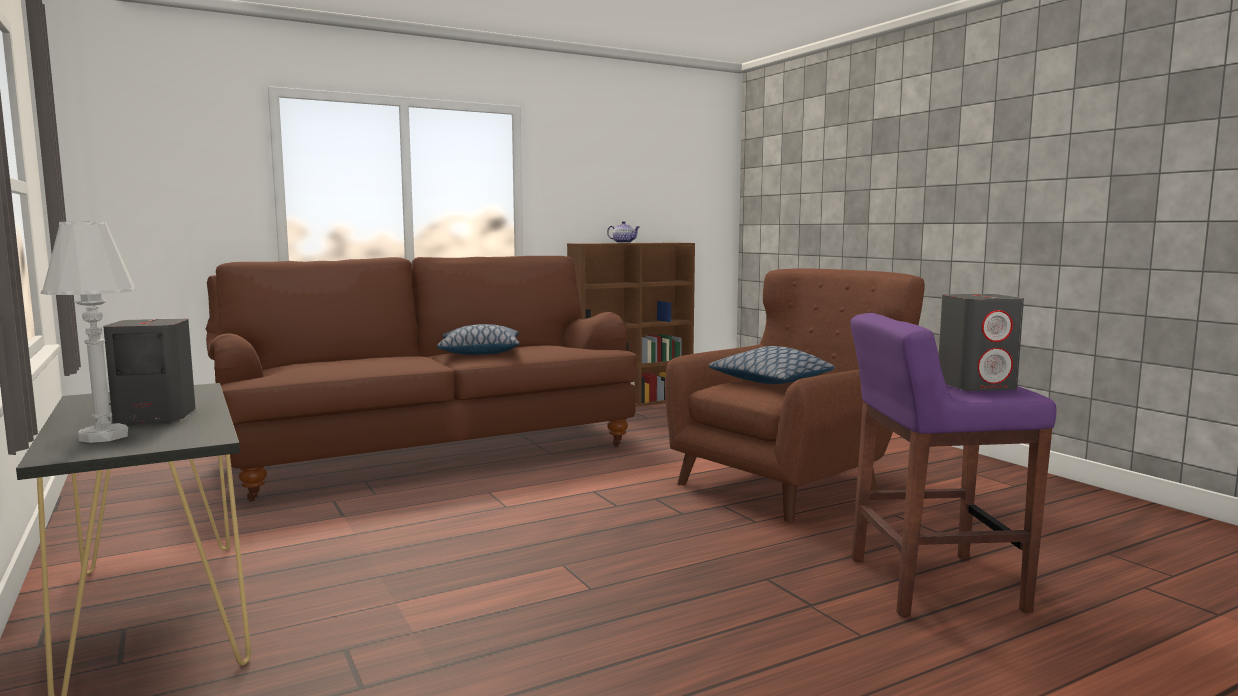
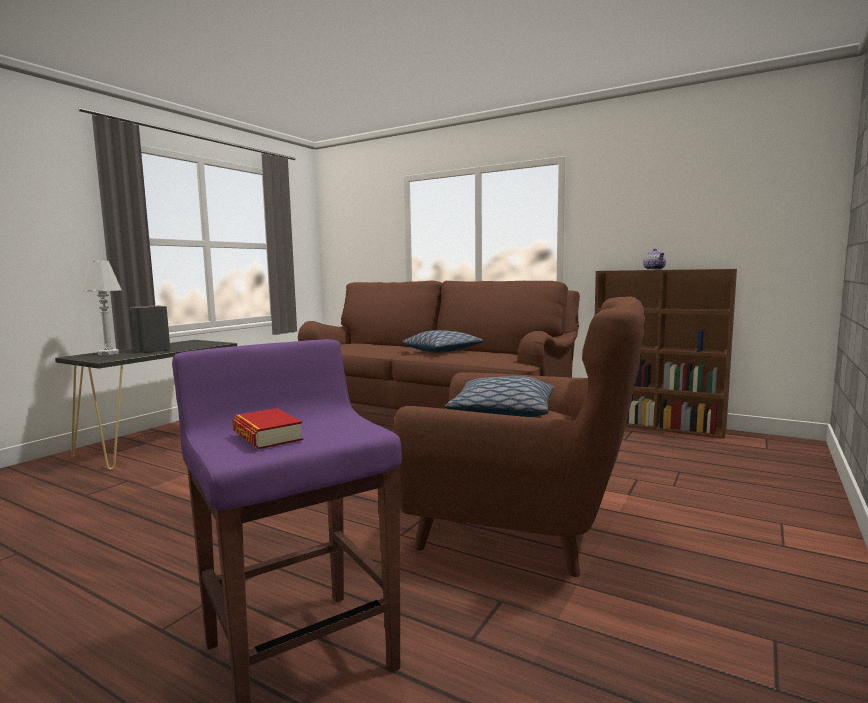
camera: 60 degrees right, 0 degrees up
grey speaker [939,294,1024,391] -> book [232,408,303,449]

